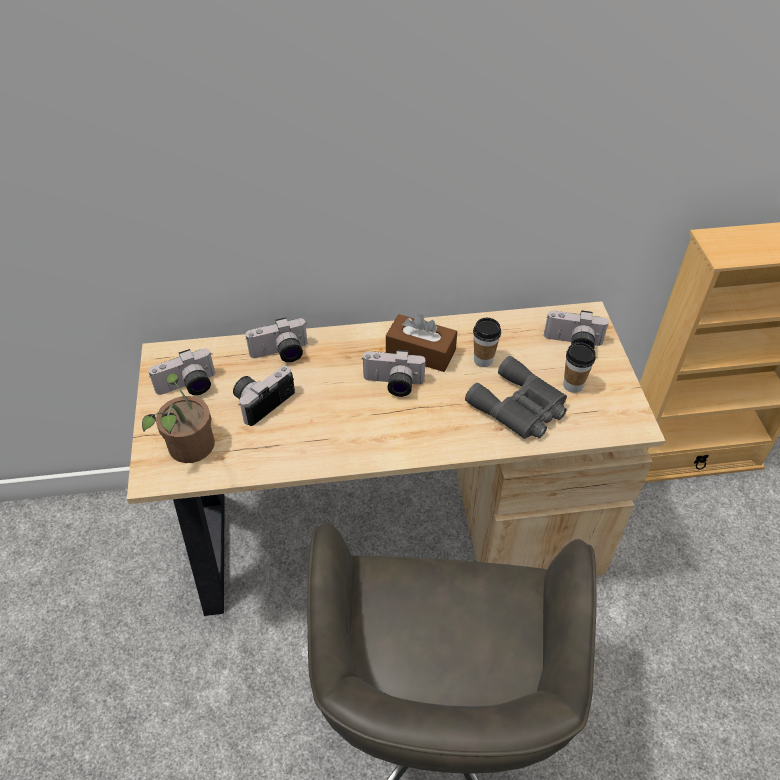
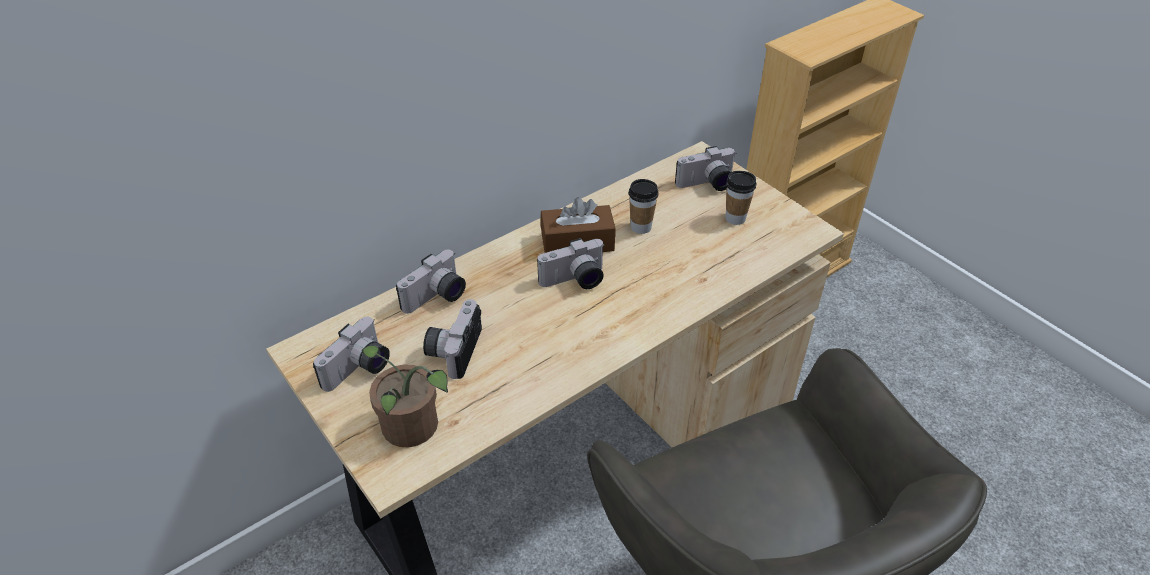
camera: 30 degrees left, 5 degrees down
grey binoculars [465,356,567,439] -> none

